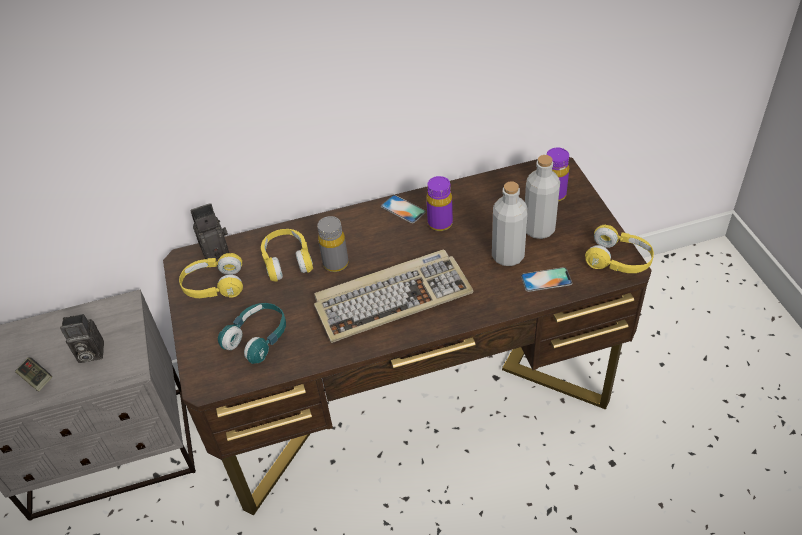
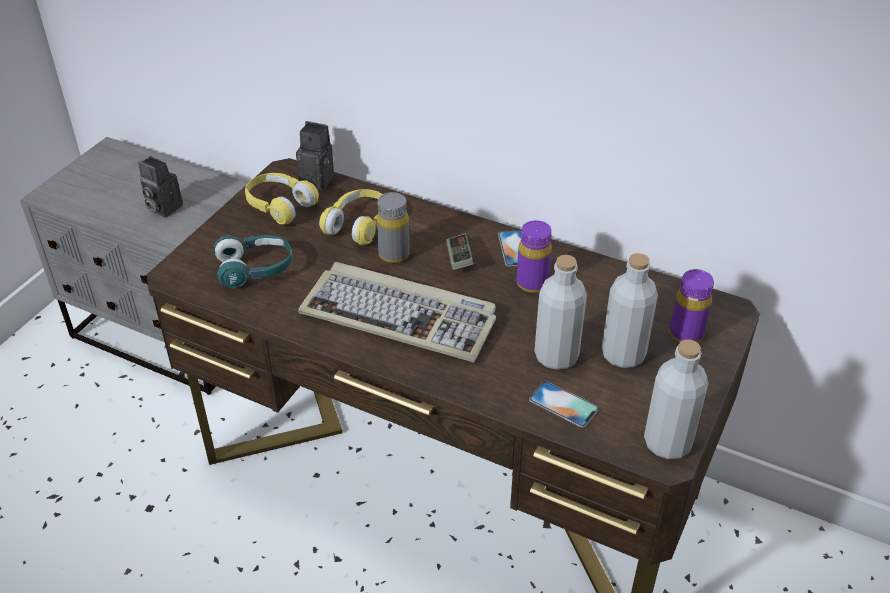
camera: 40 degrees right, 5 degrees down
game controller [15,357,52,392] -> game controller moved to [446,233,474,270]
yellow headphones [585,225,654,273] -> grey bottle [644,339,708,459]

